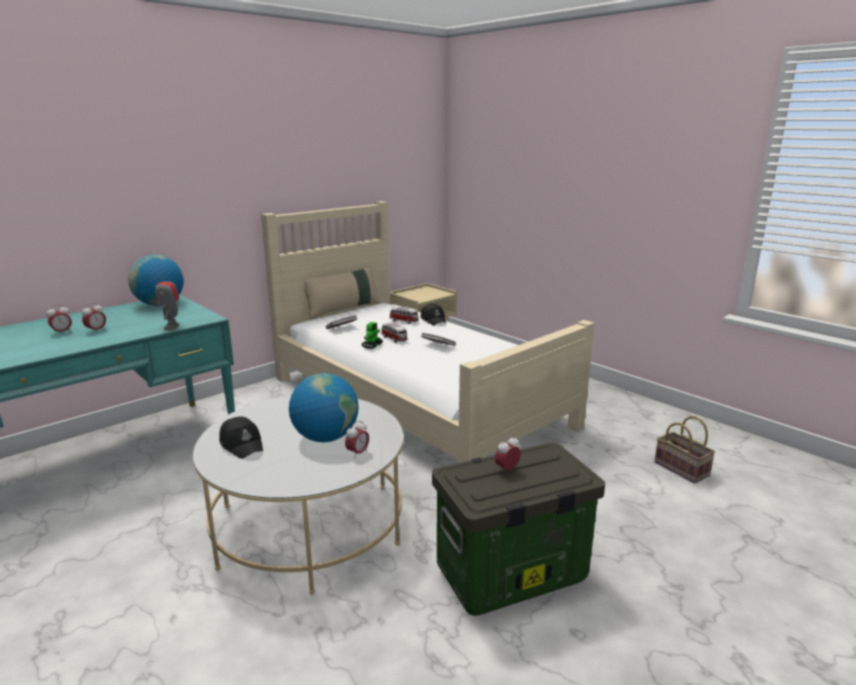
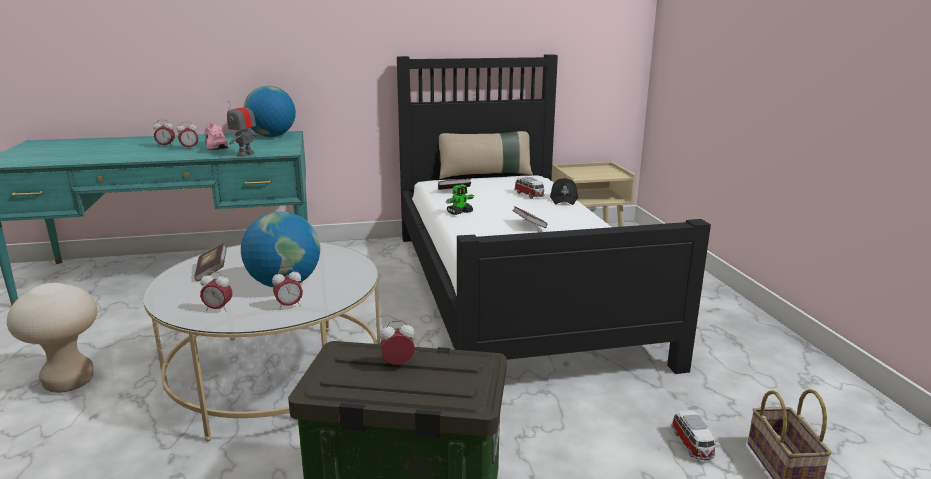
camera: 30 degrees right, 0 degrees up
black cap [219,416,263,459] -> book [194,243,227,281]
beige bed [261,201,595,463] -> black bed [397,54,711,374]
toy car [381,322,408,343] -> toy car moved to [671,410,717,461]
none -> beige stool [7,283,98,393]
none -> alarm clock [200,271,232,312]
none -> pink shoe [204,123,229,150]

